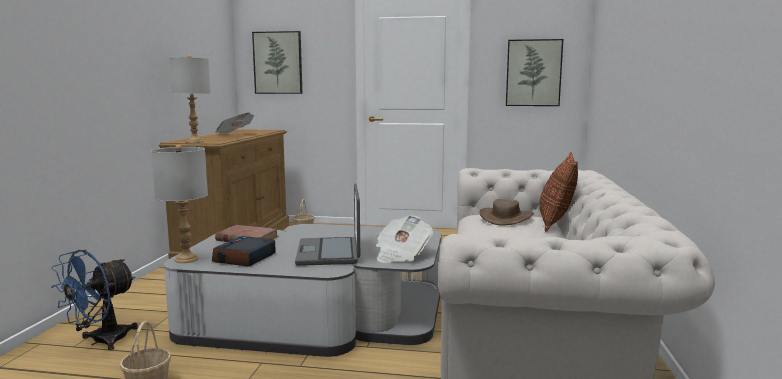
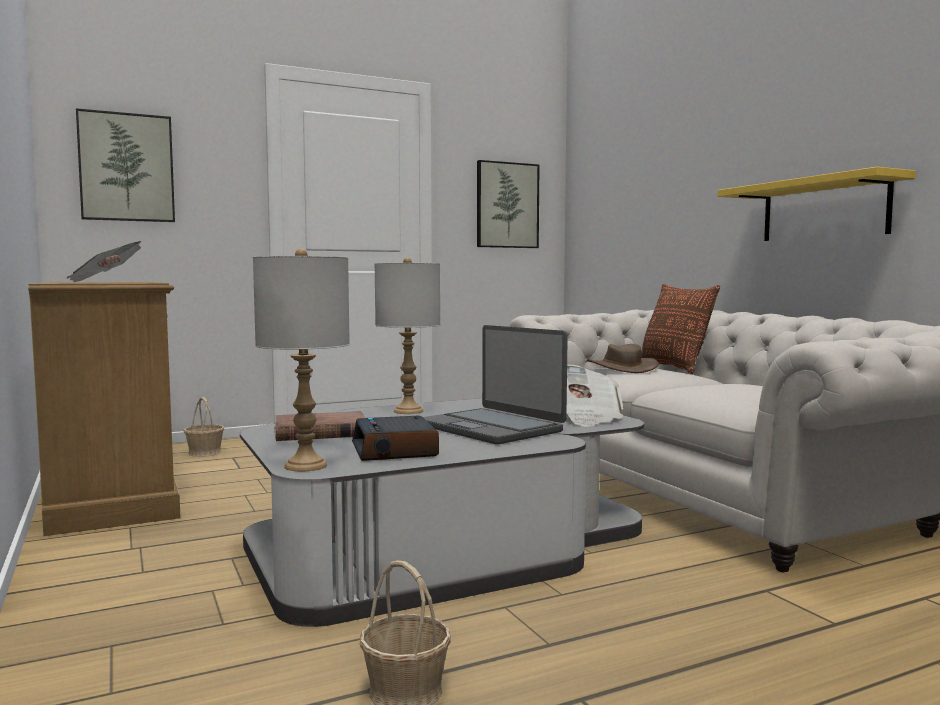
camera: 35 degrees left, 5 degrees down
blue fan [51,250,138,350] -> none
grey table lamp [170,55,211,143] -> grey table lamp moved to [374,257,440,414]
none -> yellow shelf [718,167,916,241]

